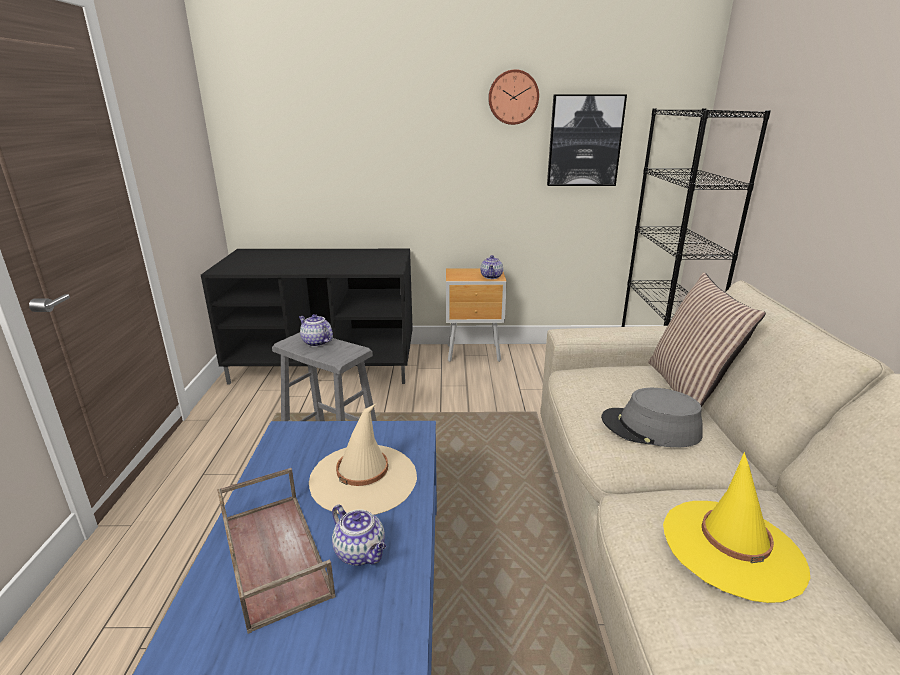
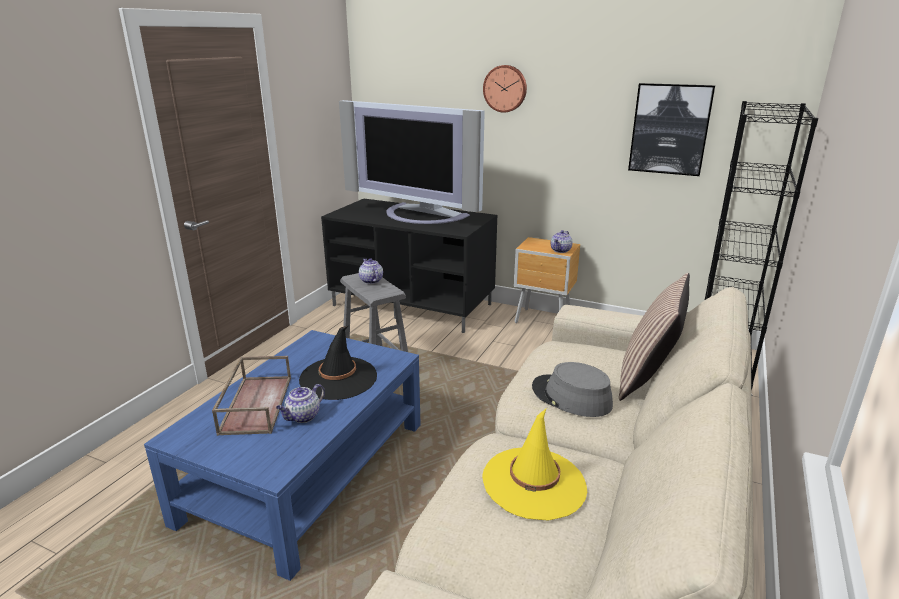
camera: 25 degrees right, 0 degrees up
beige hat [309,404,417,515] -> black hat [299,325,377,400]
teapot [332,504,386,566] -> teapot turned 60 degrees clockwise [276,384,325,423]
wall clock [488,69,539,125] -> wall clock moved to [483,65,527,113]
none -> television [339,100,485,224]

